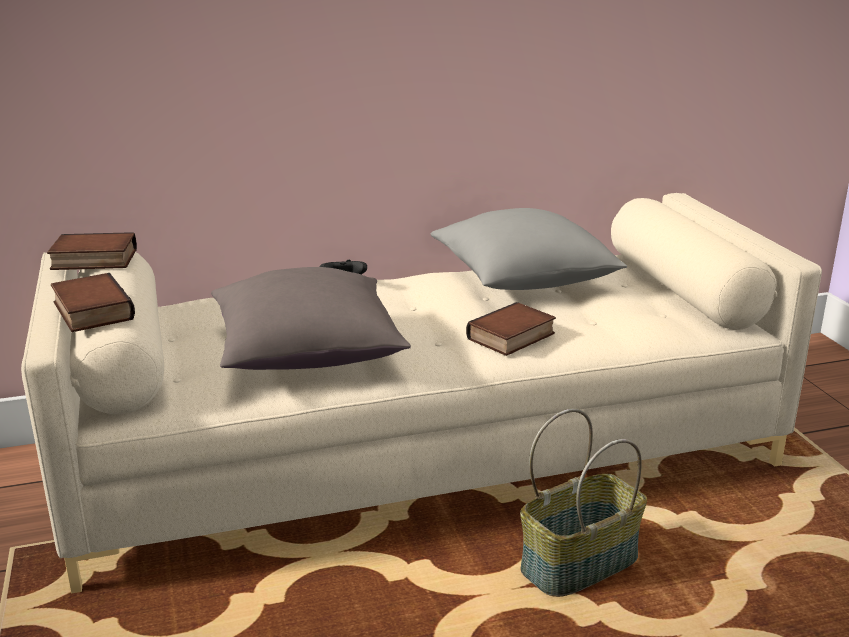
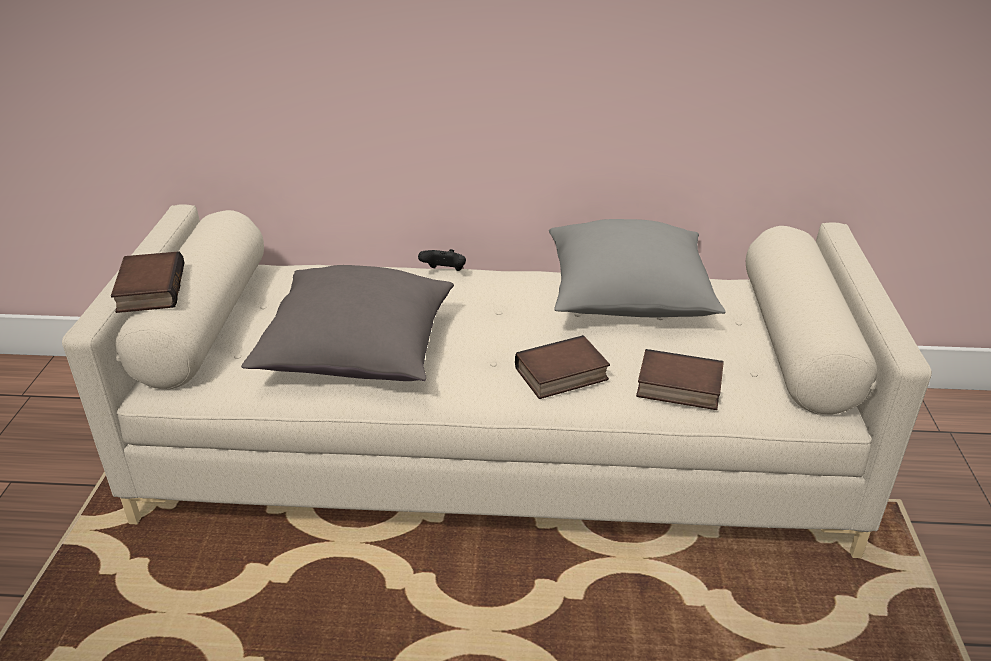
camera: 20 degrees right, 10 degrees up
book [47,232,137,270] -> book moved to [636,349,724,410]
basket [520,409,647,597] -> none

